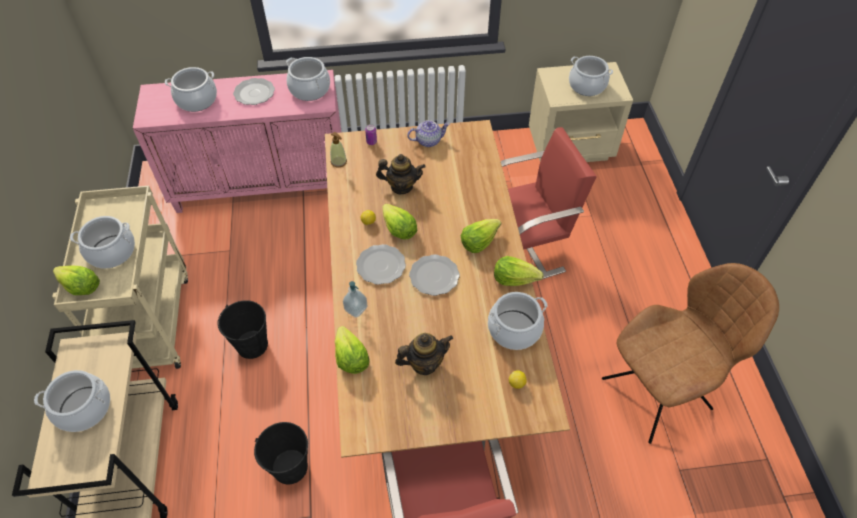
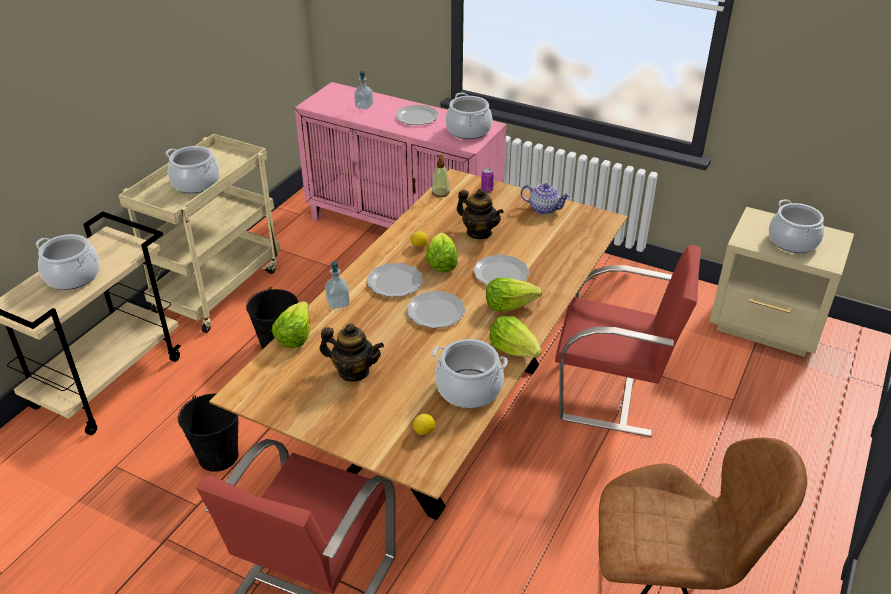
camera: 35 degrees right, 15 degrees down
lettuce [53,266,100,295] -> none
cooking pot [165,67,217,112] -> soap dispenser [354,71,373,109]
none -> plate [473,255,529,285]

